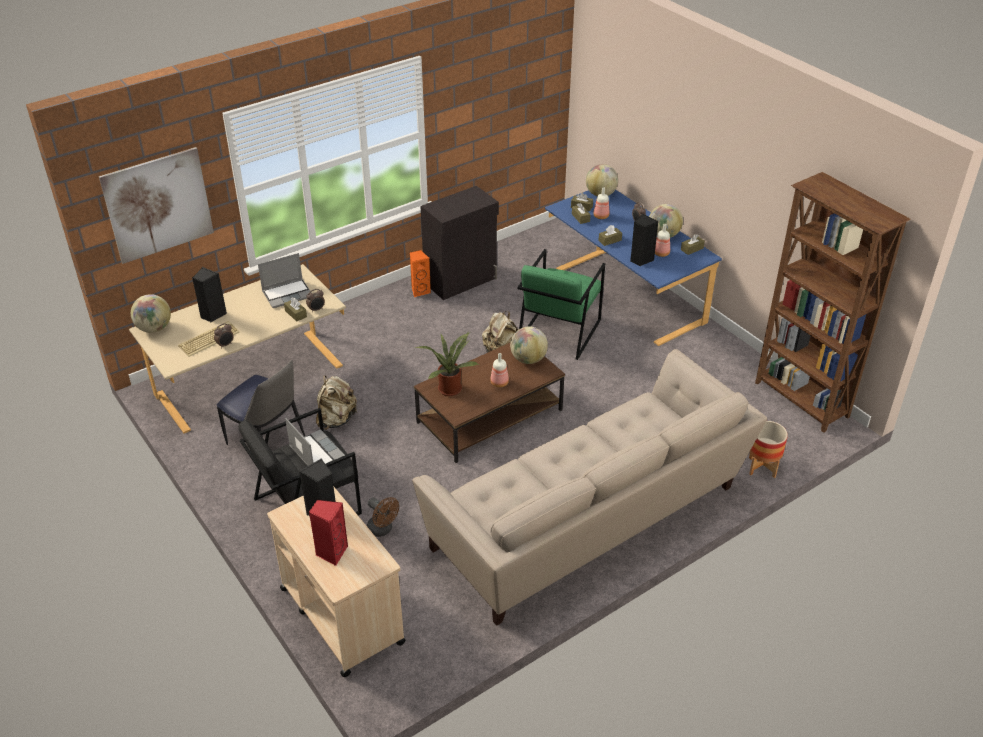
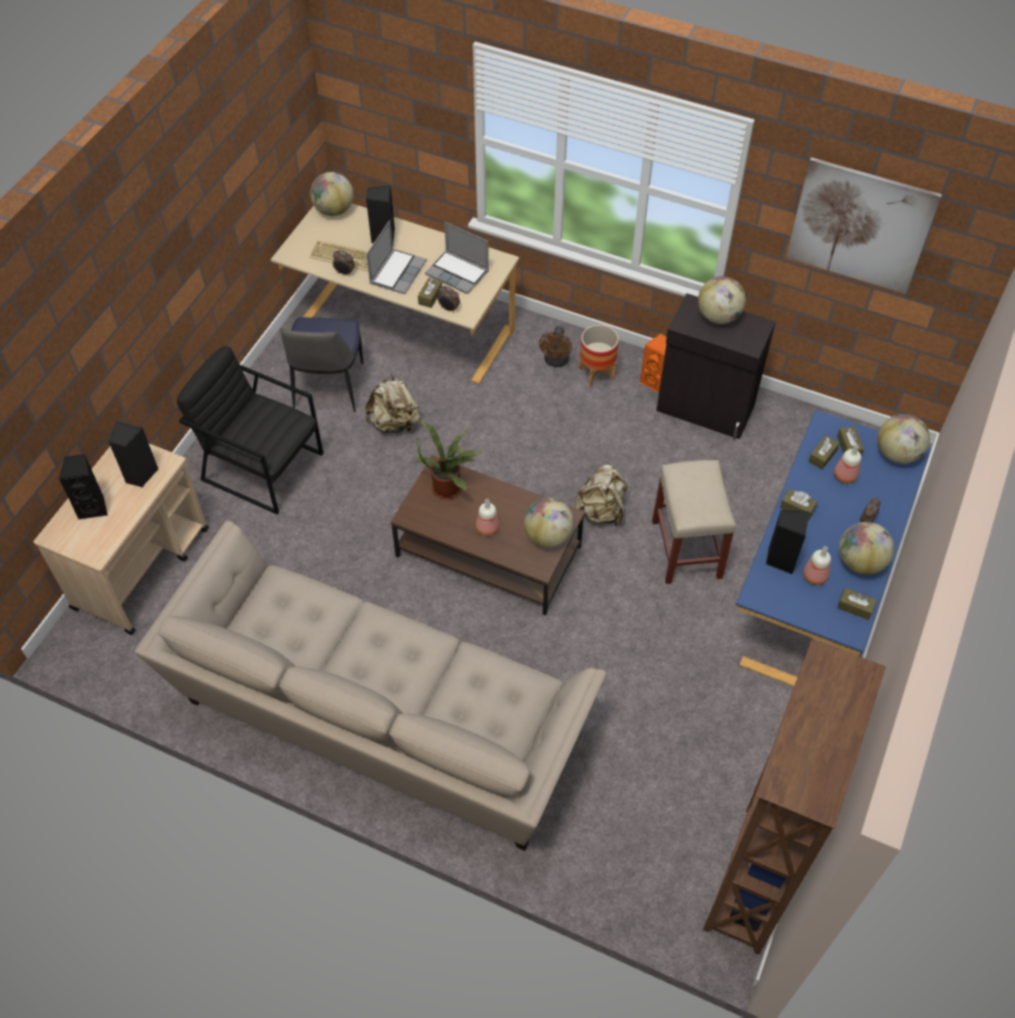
camera: 60 degrees right, 15 degrees up
picture [99,147,214,264] -> picture moved to [786,157,942,294]
laptop [285,418,345,466] -> laptop moved to [366,220,427,294]
red speaker [309,500,348,566] -> black speaker [59,454,108,520]
brown fan [367,497,399,537] -> brown fan moved to [539,326,572,367]
green armchair [517,249,605,360] -> beige stool [652,460,736,584]
planter [749,421,788,478] -> planter moved to [579,324,619,387]
none -> globe [698,276,746,324]

